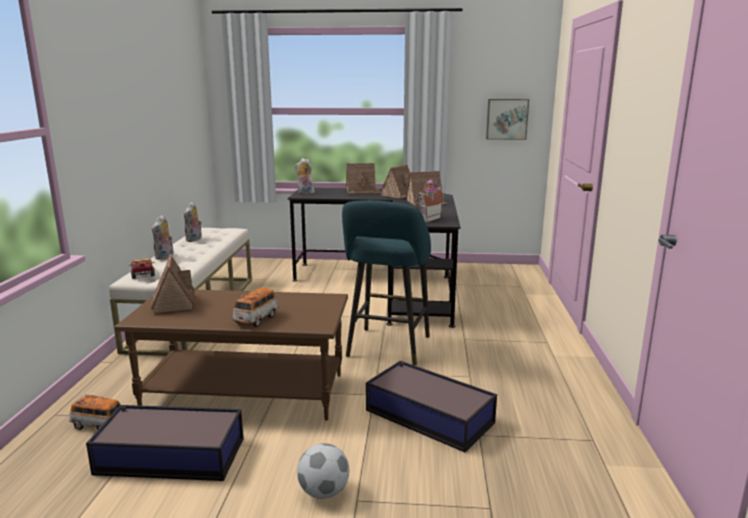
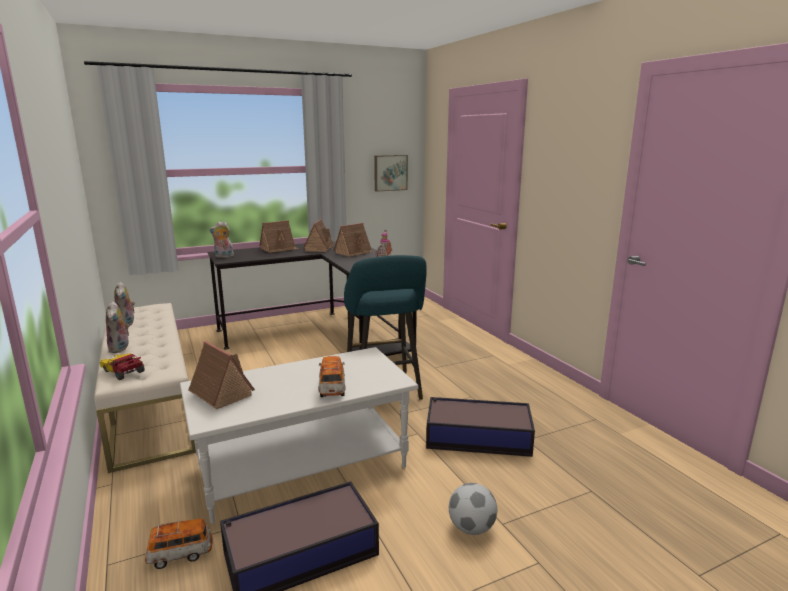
camera: 30 degrees left, 0 degrees up
brown coffee table [114,290,348,420] -> white coffee table [180,347,418,524]

